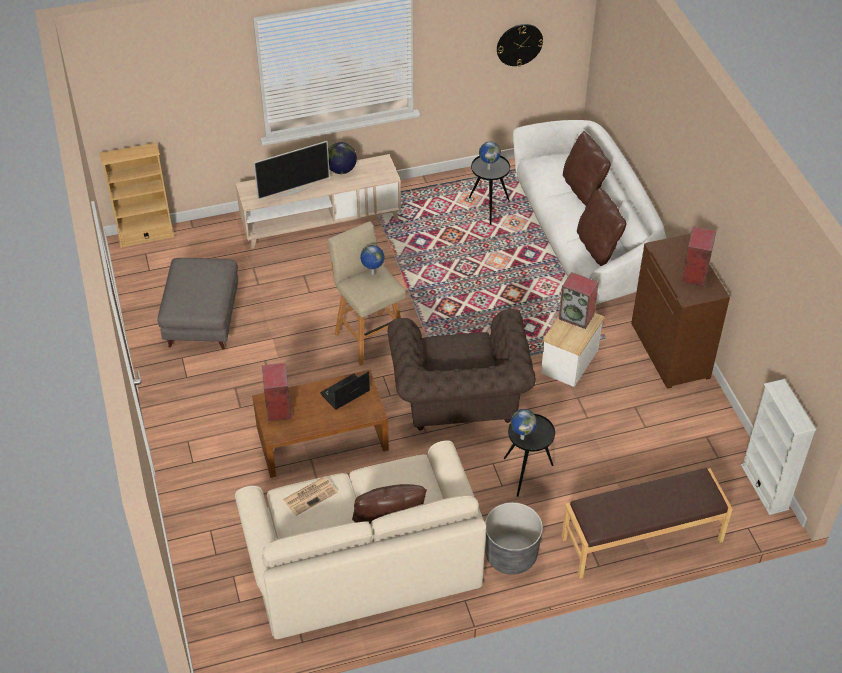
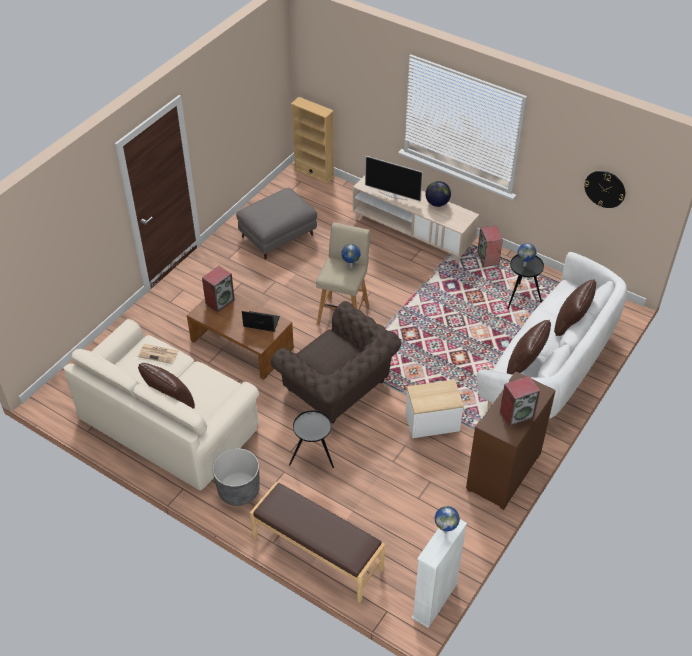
camera: 50 degrees right, 0 degrees up
brown armchair [388,309,536,431] -> brown armchair turned 90 degrees counterclockwise [271,301,401,423]
globe [511,409,537,440] -> globe moved to [435,506,460,533]
speaker [559,272,599,329] -> speaker moved to [477,225,503,266]

